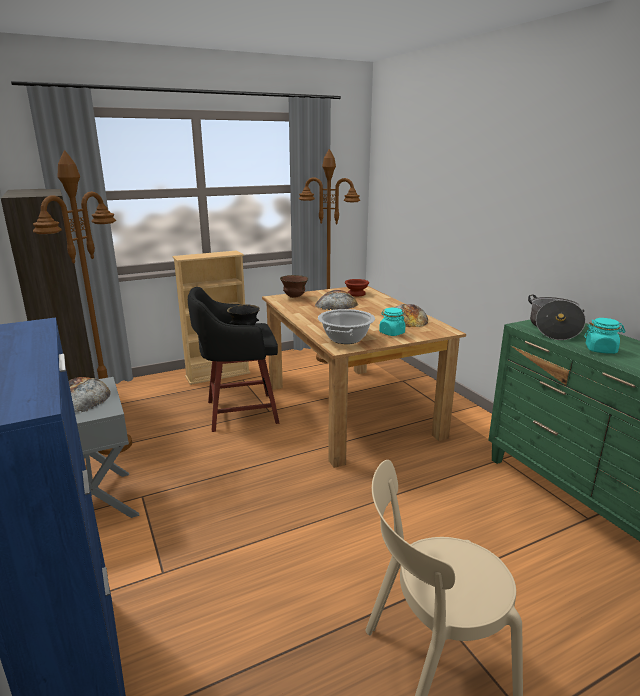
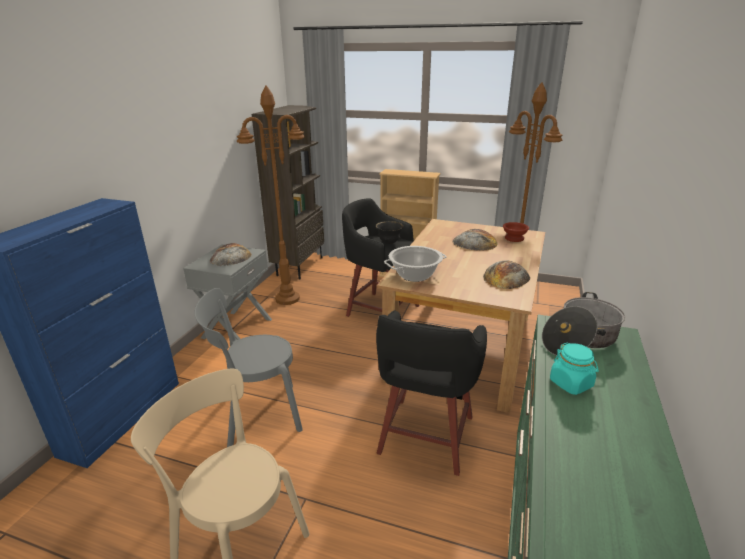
camera: 45 degrees right, 5 degrees up
brown bowl [280,275,308,298] -> none
turquoise jar [379,308,405,336] -> none
none -> grey chair [194,288,303,447]
none -> black stool [376,310,487,476]

